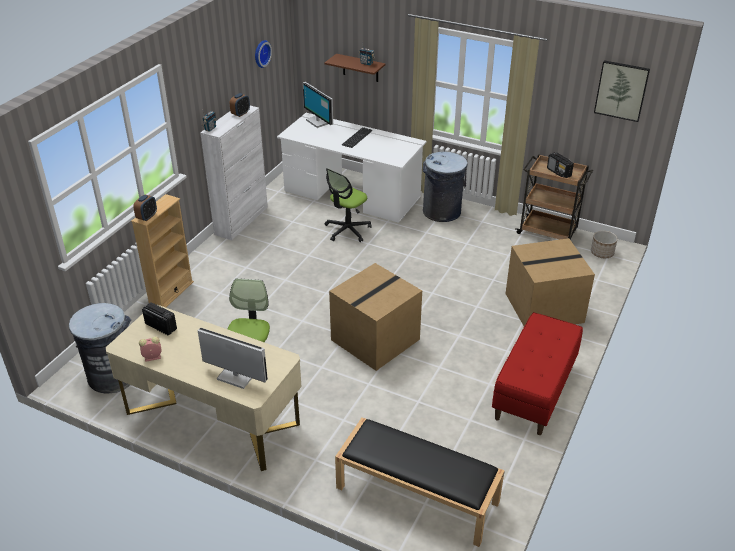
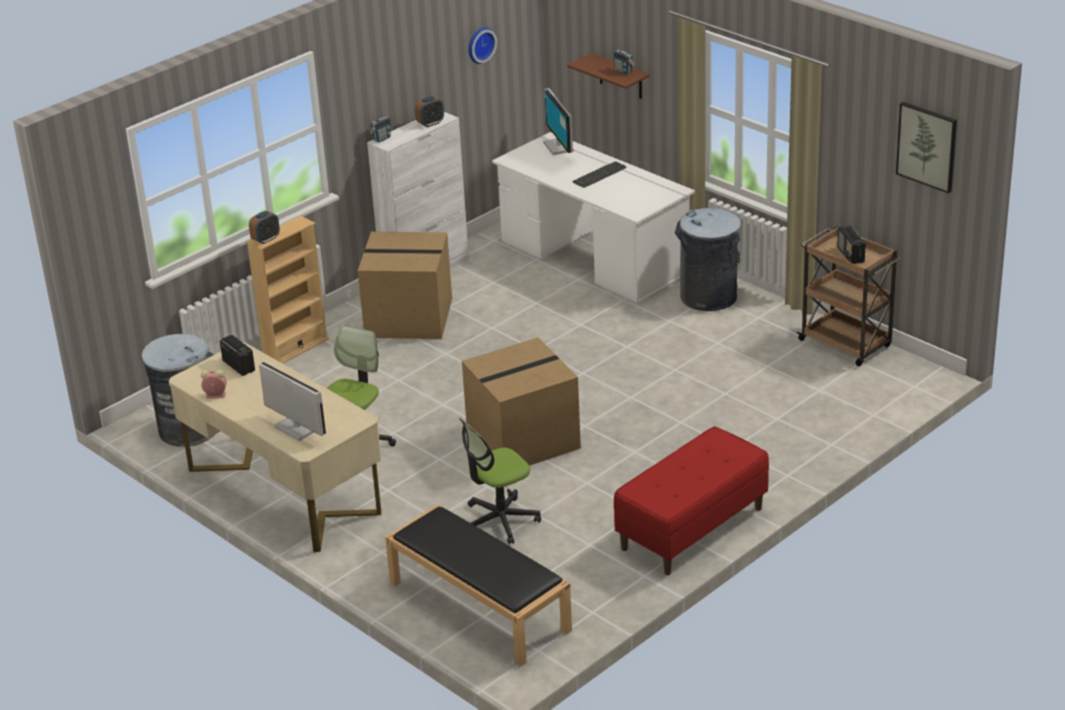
camera: 20 degrees right, 5 degrees down
office chair [324,168,371,242] -> office chair moved to [459,418,541,544]
cardboard box [505,238,595,326] -> cardboard box moved to [358,232,452,339]
planter [591,231,618,258] -> none

